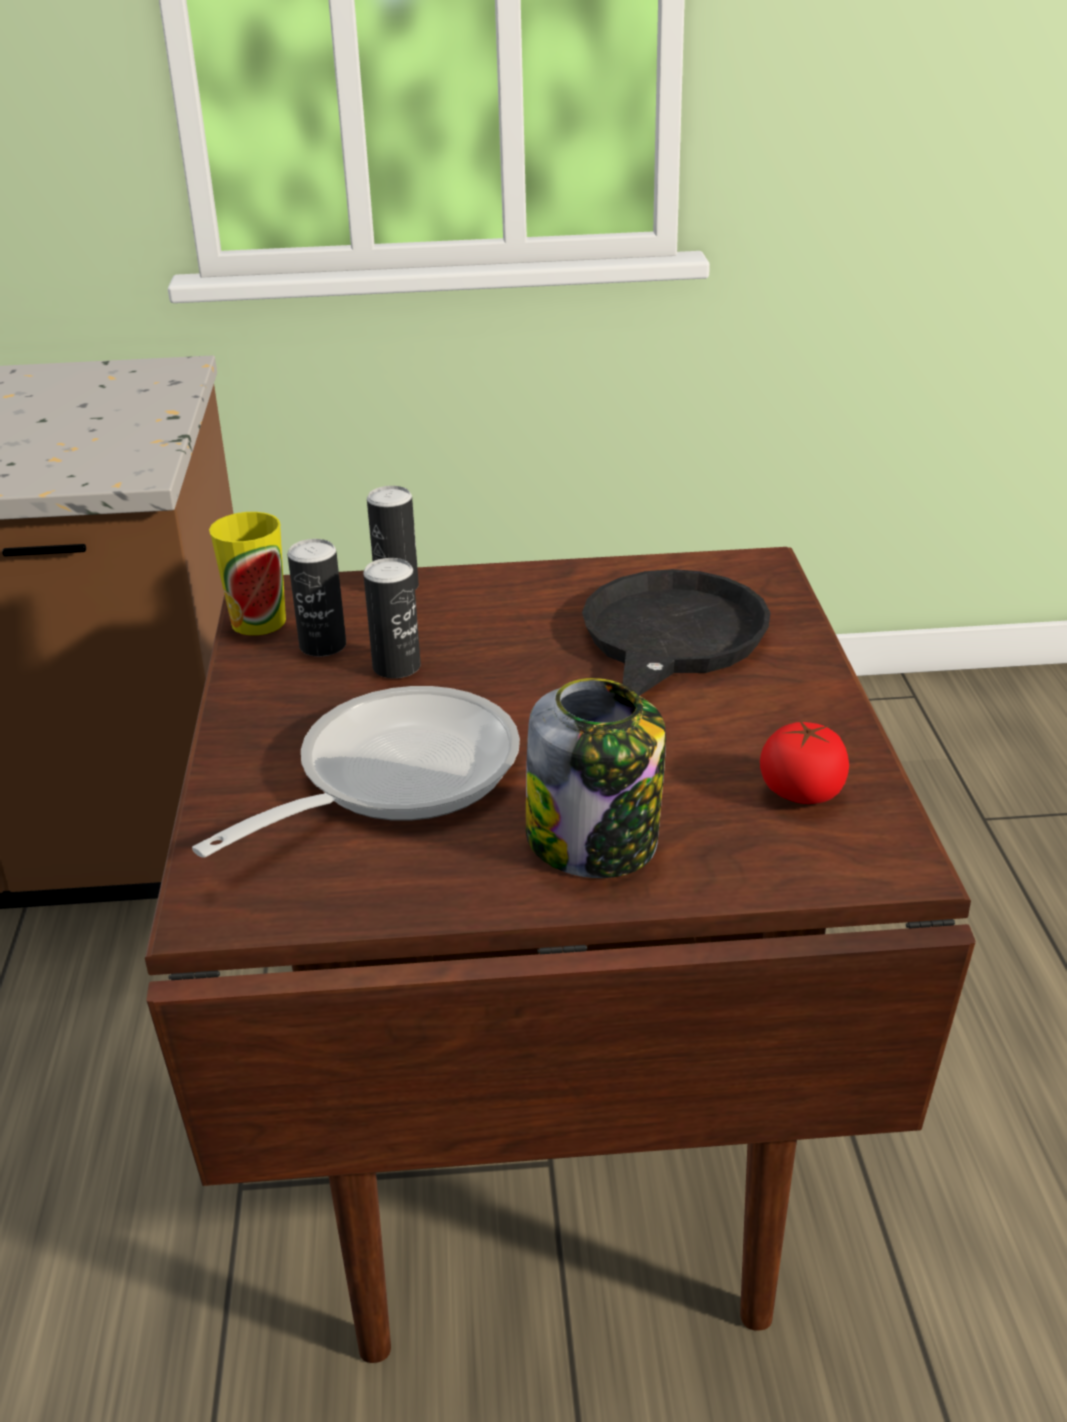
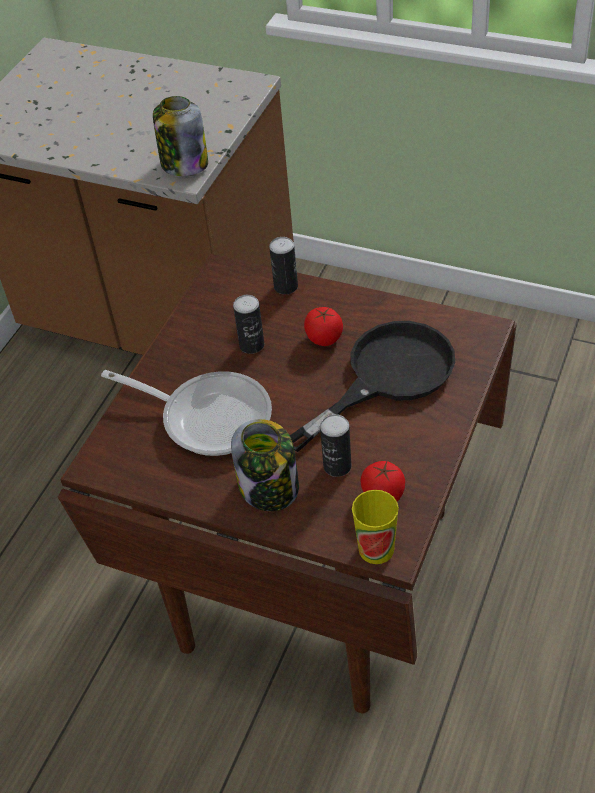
camera: 30 degrees right, 15 degrees up
frying pan [192,686,520,858] -> frying pan turned 45 degrees clockwise [101,370,272,456]
cup [209,512,286,635] -> cup moved to [352,490,399,564]
can [287,539,346,656] -> can moved to [320,414,351,477]
none -> jar [153,96,208,176]
none -> tomato [304,307,343,346]

